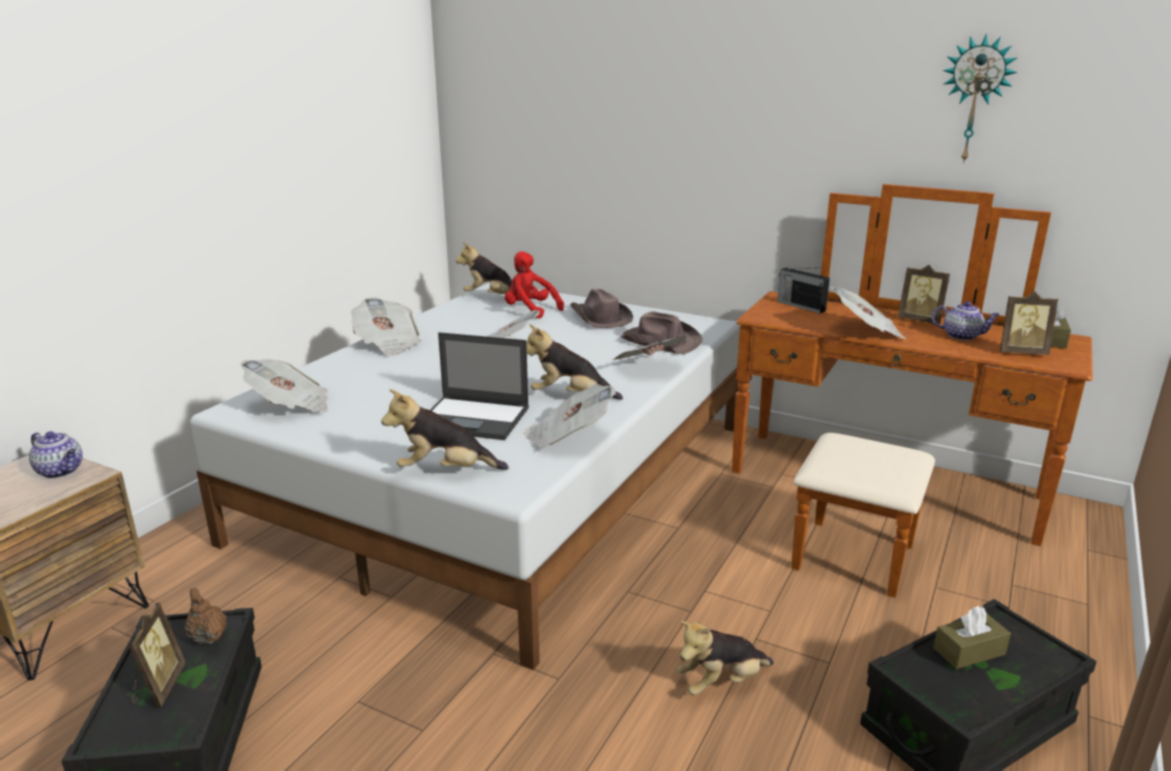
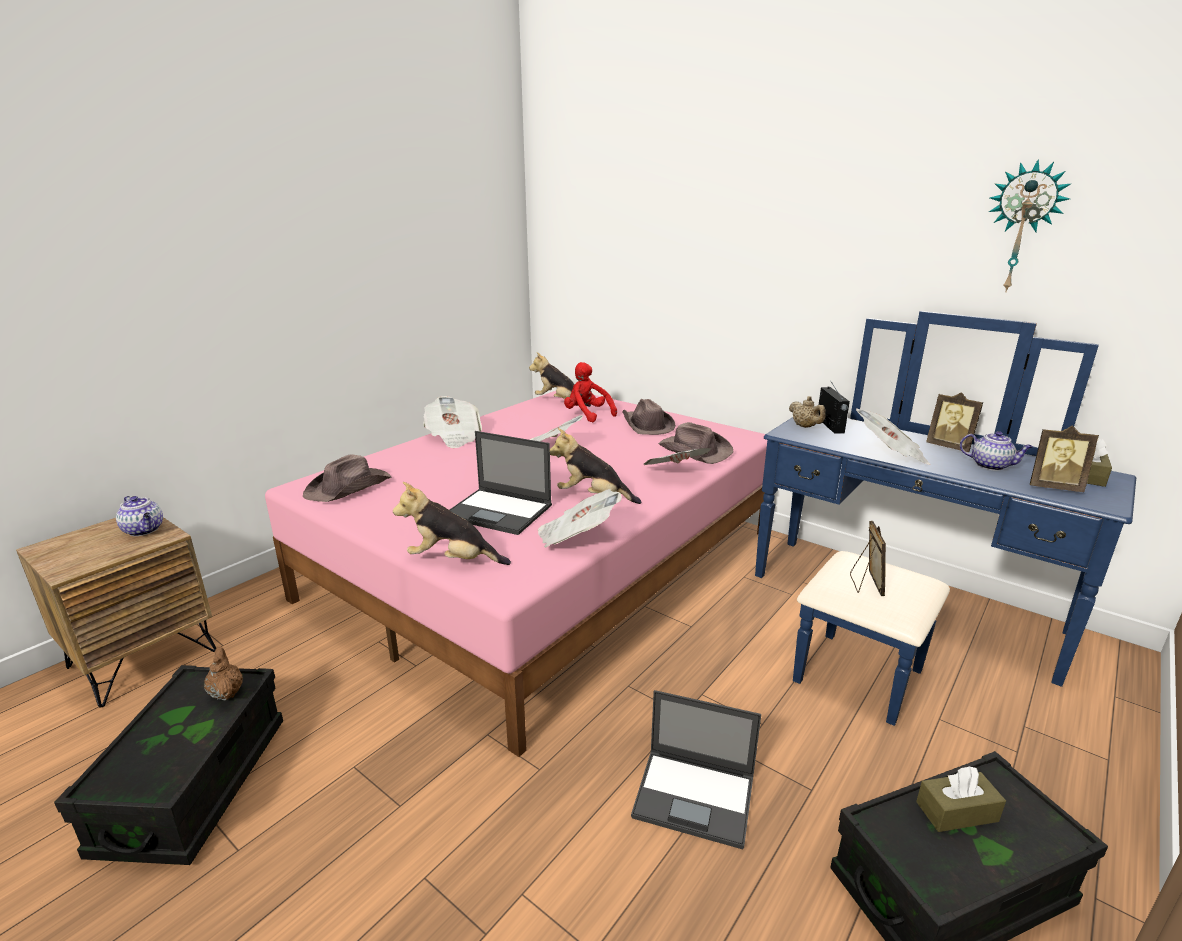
camera: 10 degrees right, 0 degrees up
picture frame [128,603,186,707] -> picture frame moved to [850,521,886,596]
white bed [190,283,740,670] -> pink bed [265,391,767,757]
newspaper [241,359,328,413] -> brown hat [303,455,392,502]
plush toy [677,621,774,696] -> laptop [631,690,761,849]
brown dresser [732,184,1093,598] -> blue dresser [755,311,1136,726]
radio [777,267,830,313] -> radio turned 150 degrees counterclockwise [819,380,850,434]
none -> beige teapot [789,396,826,428]

